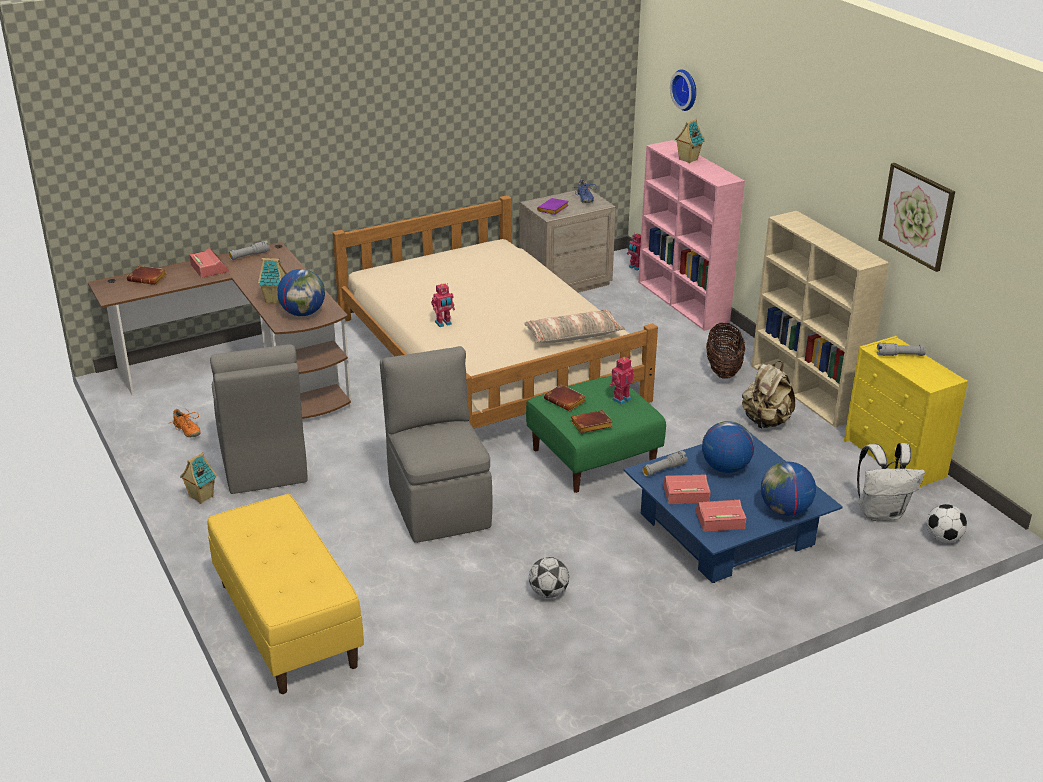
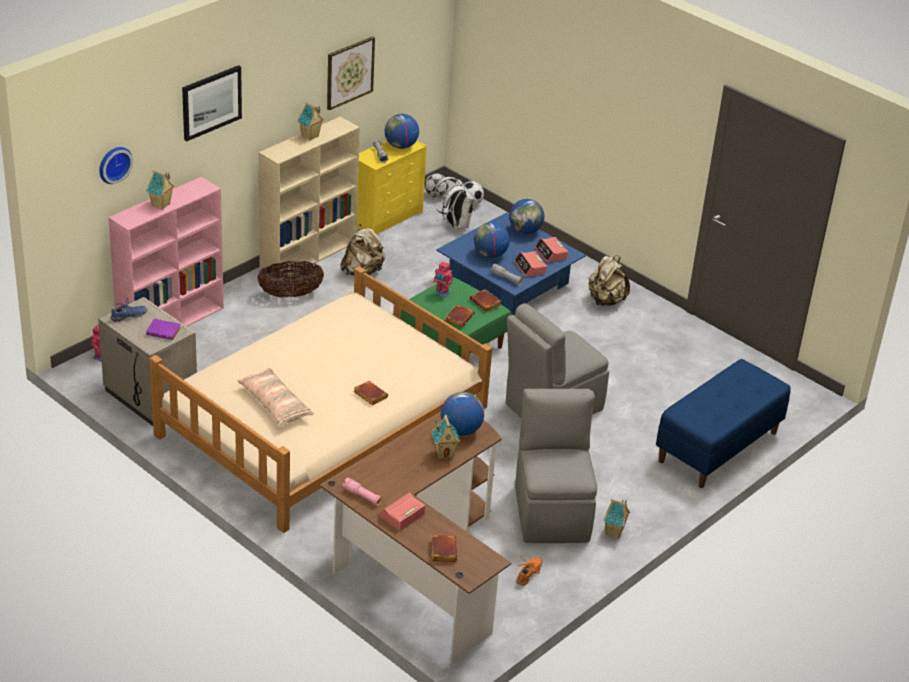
camera: 110 degrees left, 5 degrees up
yellow bench [208,494,364,694] -> blue bench [656,359,791,488]
grey chair [210,344,308,494] -> grey chair turned 60 degrees counterclockwise [515,389,597,543]
grey flashlight [228,241,270,260] -> pink flashlight [342,478,382,506]
toy robot [431,283,455,327] -> brown book [353,381,388,405]
pillow [524,309,625,343] -> pillow moved to [238,368,314,426]
football [529,557,569,598] -> football moved to [425,173,449,198]
none -> picture [182,65,242,141]
none -> toy house [297,102,324,141]
none -> globe [385,114,419,149]
none -> beige backpack [588,255,630,306]

